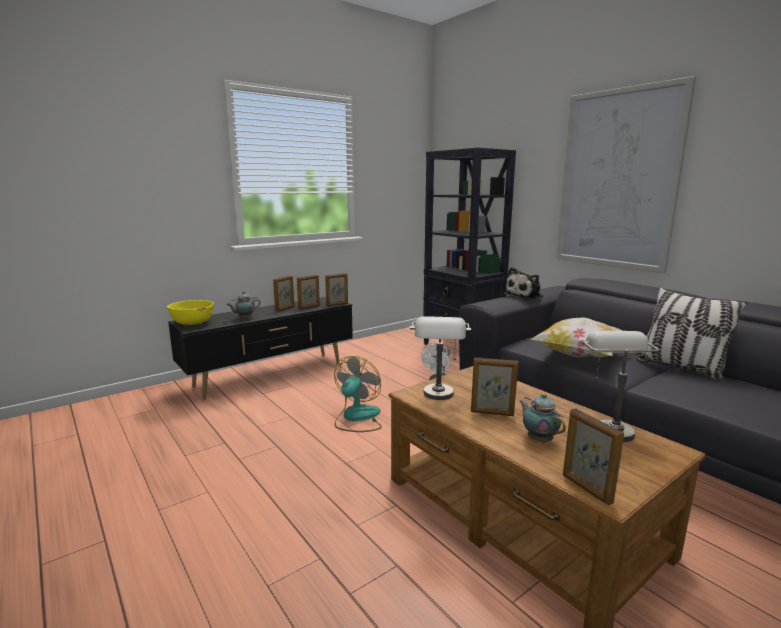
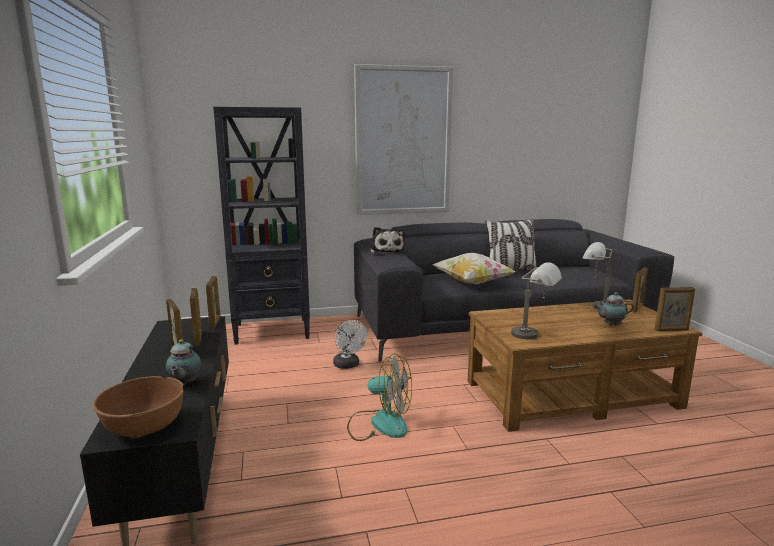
camera: 65 degrees left, 0 degrees up
yellow bowl [167,300,214,325] -> brown bowl [93,376,184,438]
fan [334,356,382,432] -> fan turned 150 degrees clockwise [347,353,412,441]
picture frame [471,357,518,416] -> picture frame moved to [632,268,648,313]

